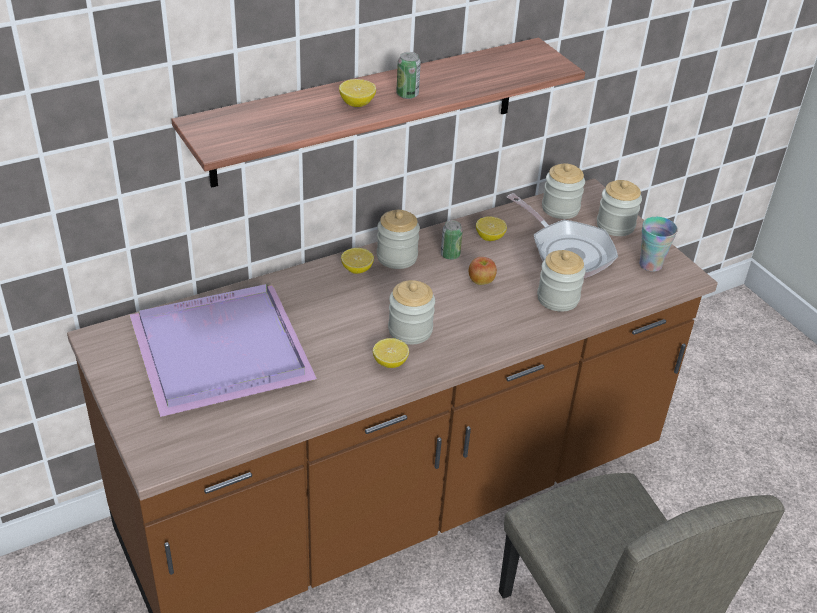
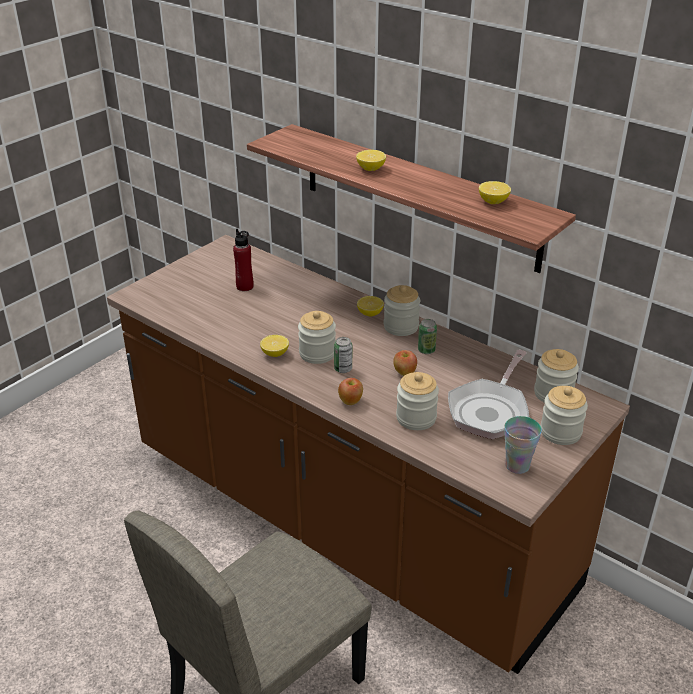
camera: 70 degrees right, 5 degrees down
purple tray [130,284,317,417] -> red bottle [233,229,254,291]
can [396,52,421,99] -> can moved to [334,337,352,373]
lemon [476,216,507,241] -> lemon moved to [479,181,511,204]
none -> apple [338,378,363,405]

